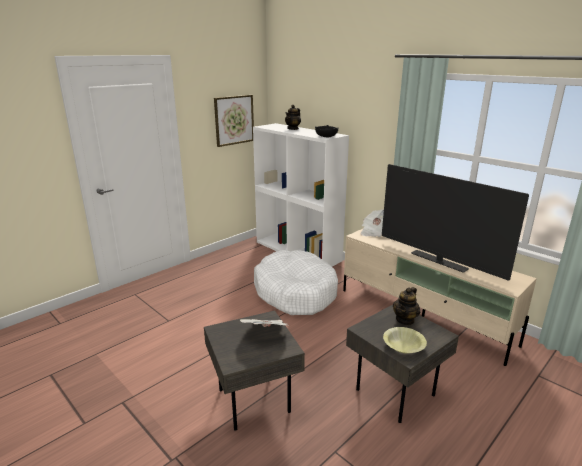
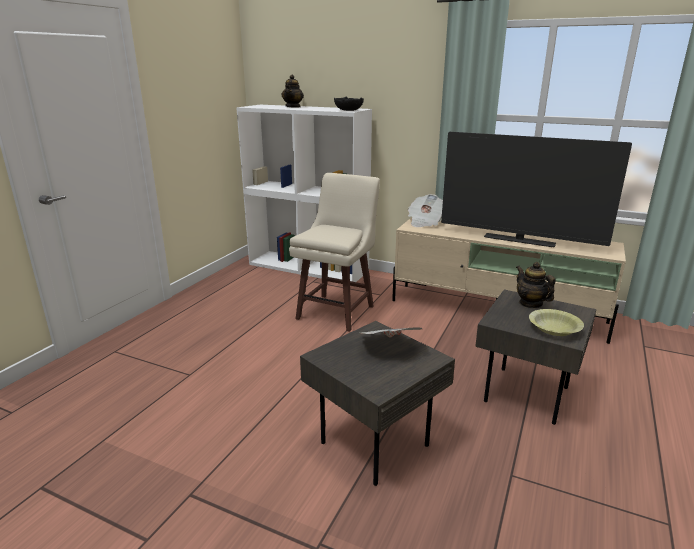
camera: 20 degrees left, 0 degrees up
picture [214,95,254,147] -> none
white dog bed [254,250,338,315] -> beige stool [289,173,380,332]
teapot [393,287,420,325] -> teapot turned 135 degrees clockwise [516,262,555,309]

